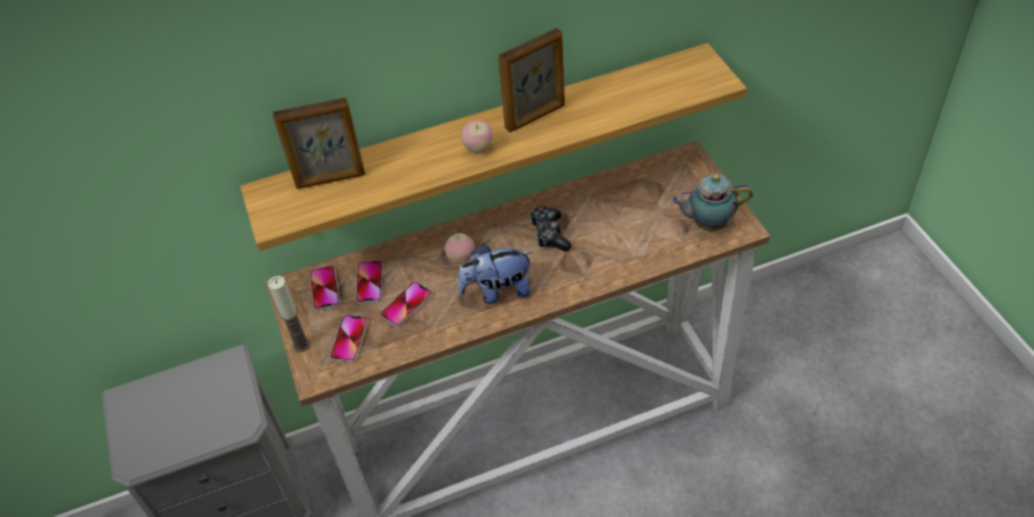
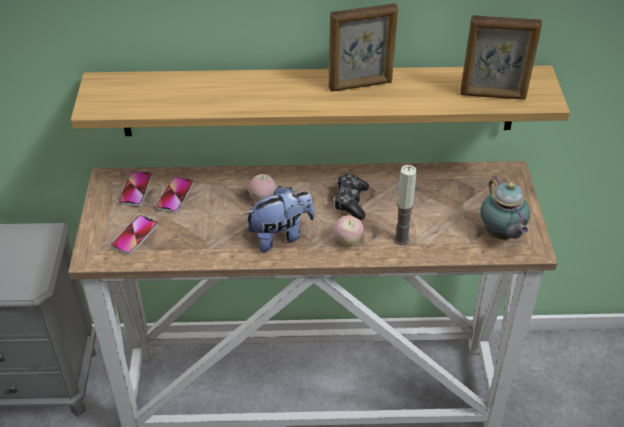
camera: 15 degrees right, 5 degrees down
candle [268,276,310,352] -> candle moved to [394,165,417,245]
picture frame [273,98,365,189] -> picture frame moved to [460,15,542,100]
phone [380,282,432,327] -> none
plush toy [458,244,532,304] -> plush toy turned 150 degrees clockwise [245,186,315,252]
apple [461,120,493,154] -> apple moved to [334,215,364,246]
teapot [671,174,753,231] -> teapot turned 120 degrees counterclockwise [481,176,530,240]

